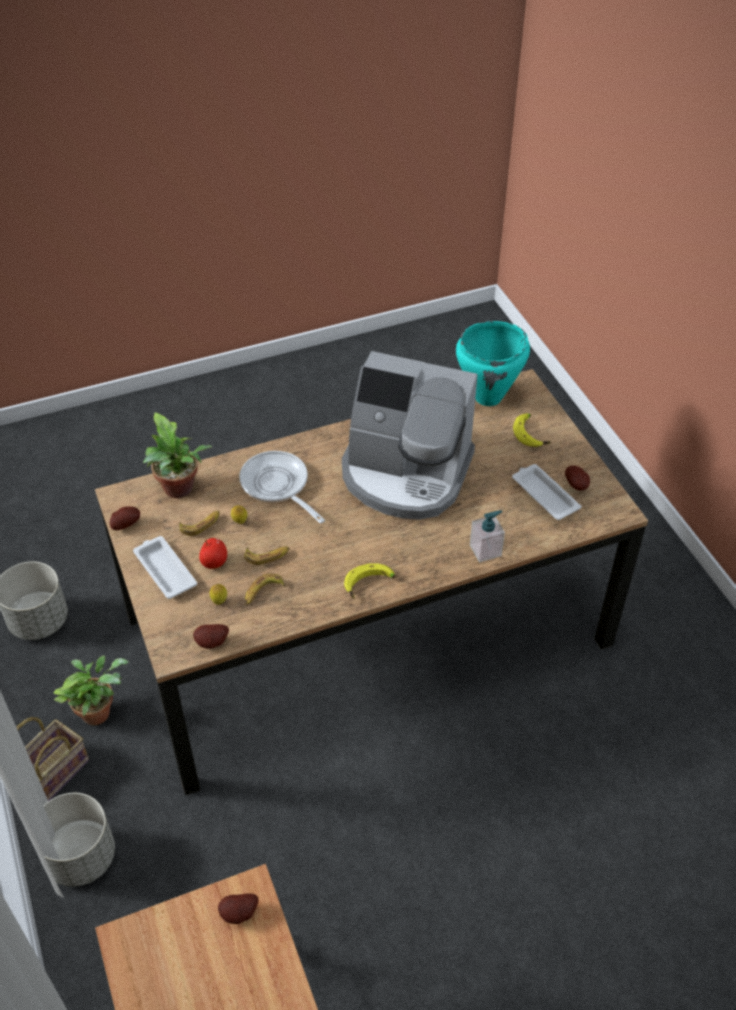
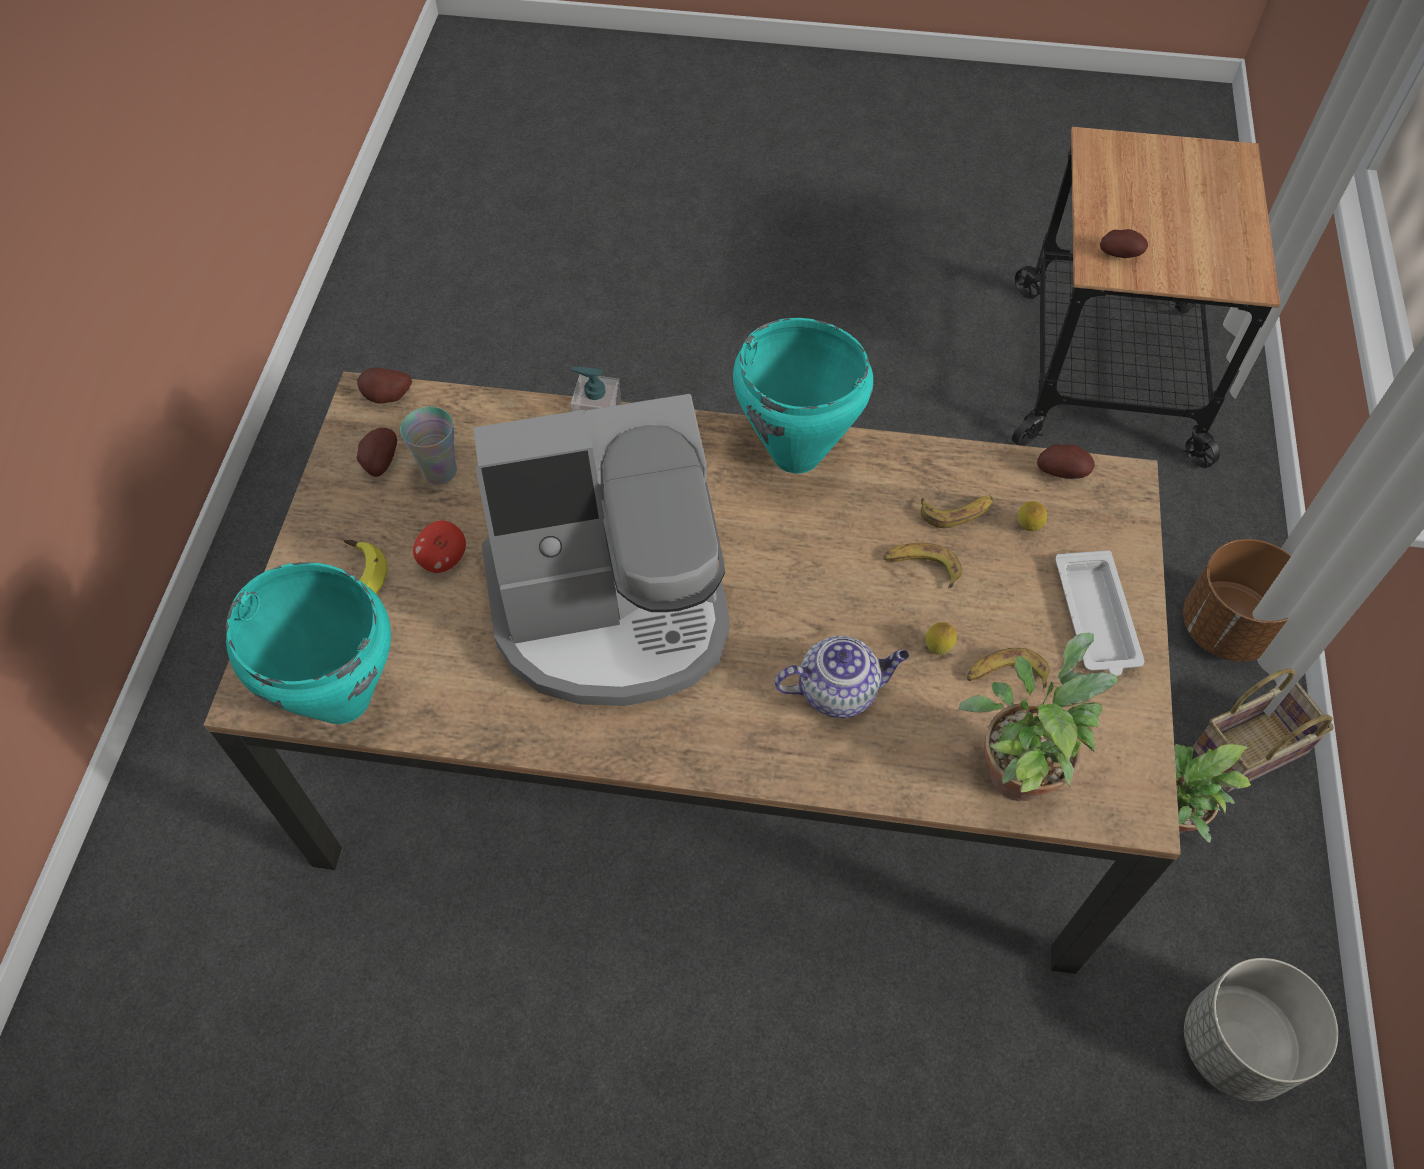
camera: 150 degrees left, 10 degrees up
grey planter [43,793,115,887] -> brown planter [1183,539,1291,662]
potato [110,506,140,530] -> potato moved to [357,367,412,403]
apple [199,538,227,569] -> apple moved to [413,520,466,573]
frying pan [239,451,325,523] -> teapot [774,636,909,718]
coffee machine [342,351,478,520] -> coffee machine turned 120 degrees clockwise [473,394,730,706]
banana [344,563,395,599] -> turquoise cooking pot [733,318,873,474]
white tray [512,464,581,520] -> cup [400,407,457,485]

